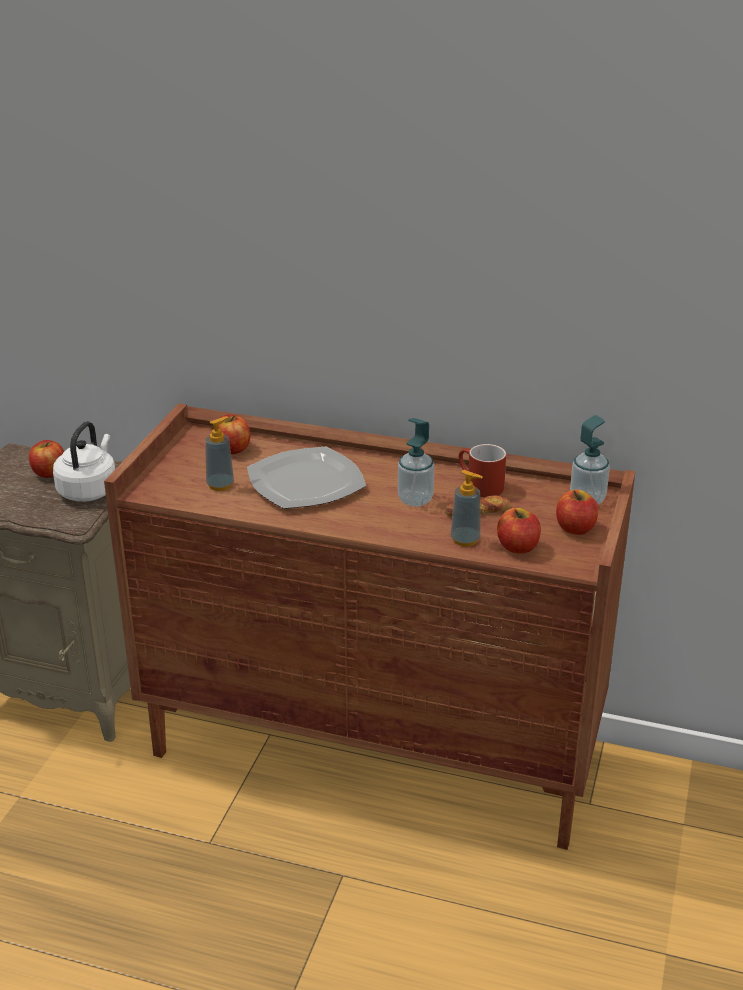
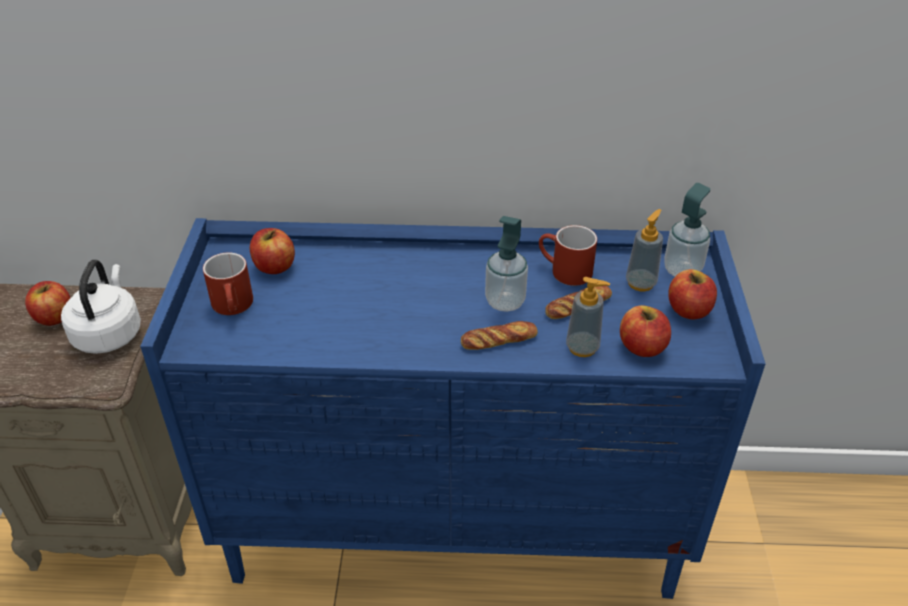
camera: 15 degrees left, 10 degrees up
brown cabinet [104,403,635,850] -> blue cabinet [140,218,766,599]
soap dispenser [205,416,234,491] -> soap dispenser moved to [626,209,663,291]
plate [247,447,366,509] -> none
none -> red mug [203,253,253,315]
none -> bread [461,321,538,350]

